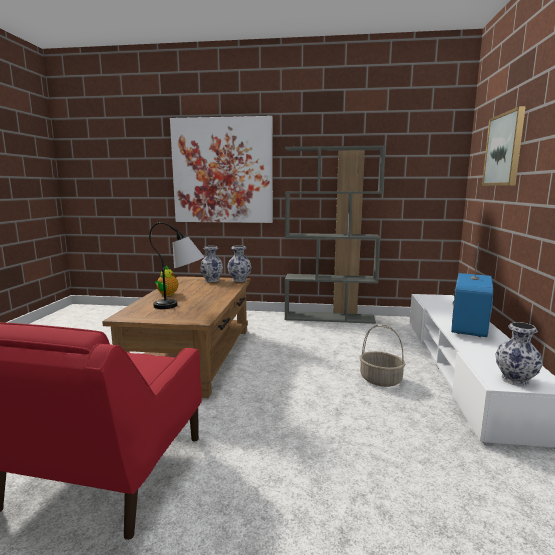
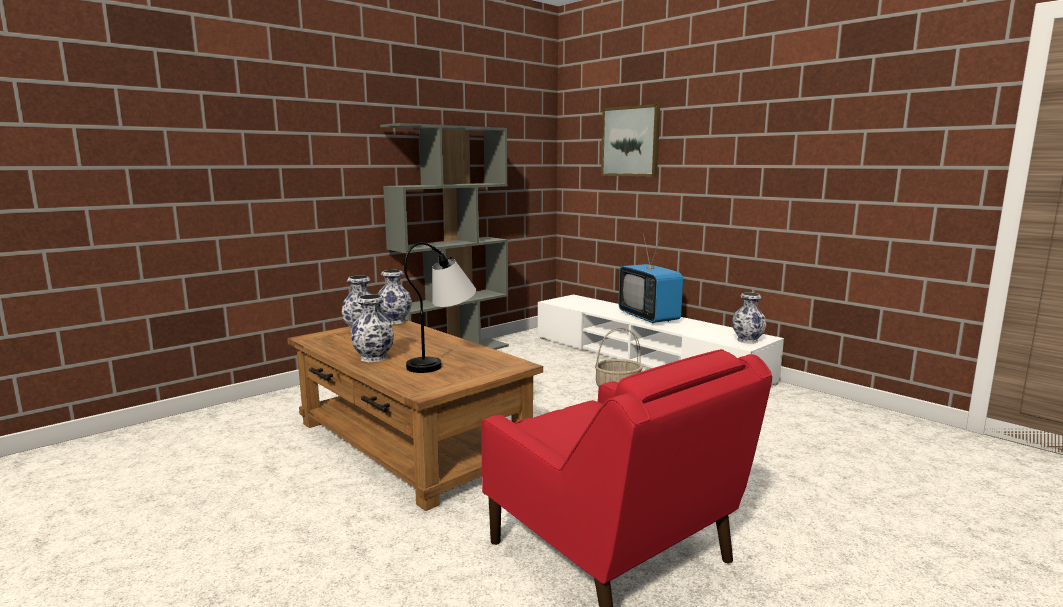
camera: 50 degrees left, 0 degrees up
teapot [155,265,178,296] -> vase [351,294,394,362]
picture [170,116,273,223] -> none

